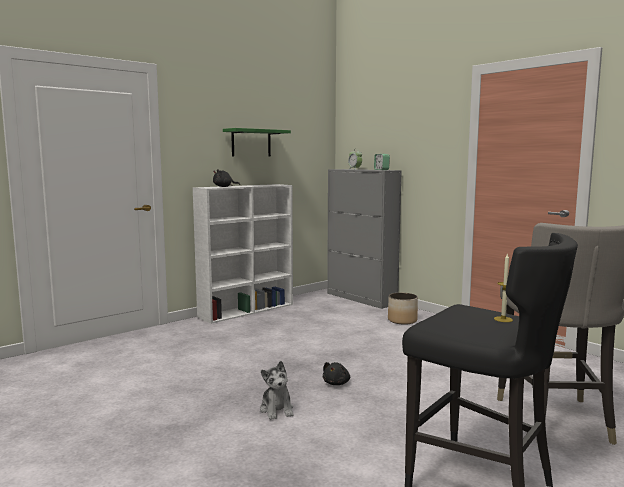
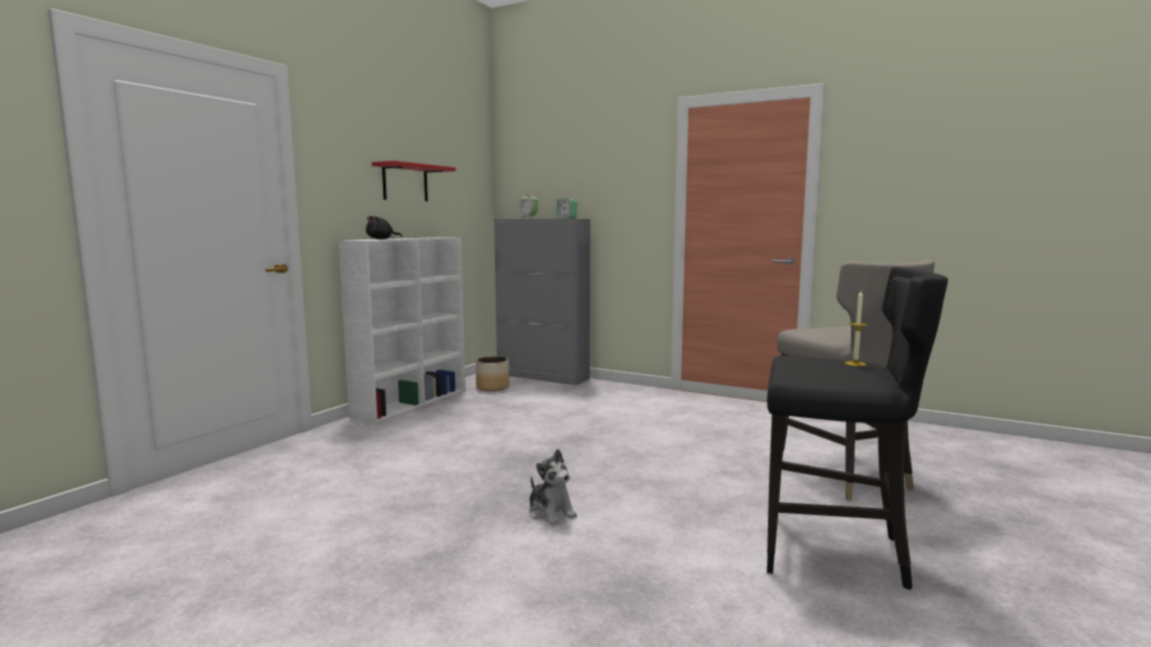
camera: 20 degrees left, 0 degrees up
green shelf [223,128,291,157] -> red shelf [372,161,456,201]
black plush toy [323,362,350,385] -> none
planter [388,293,418,325] -> planter moved to [476,356,509,391]

